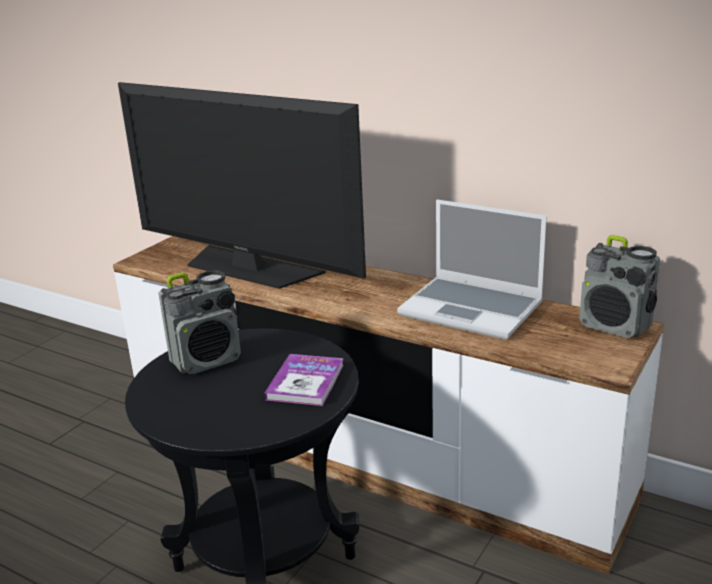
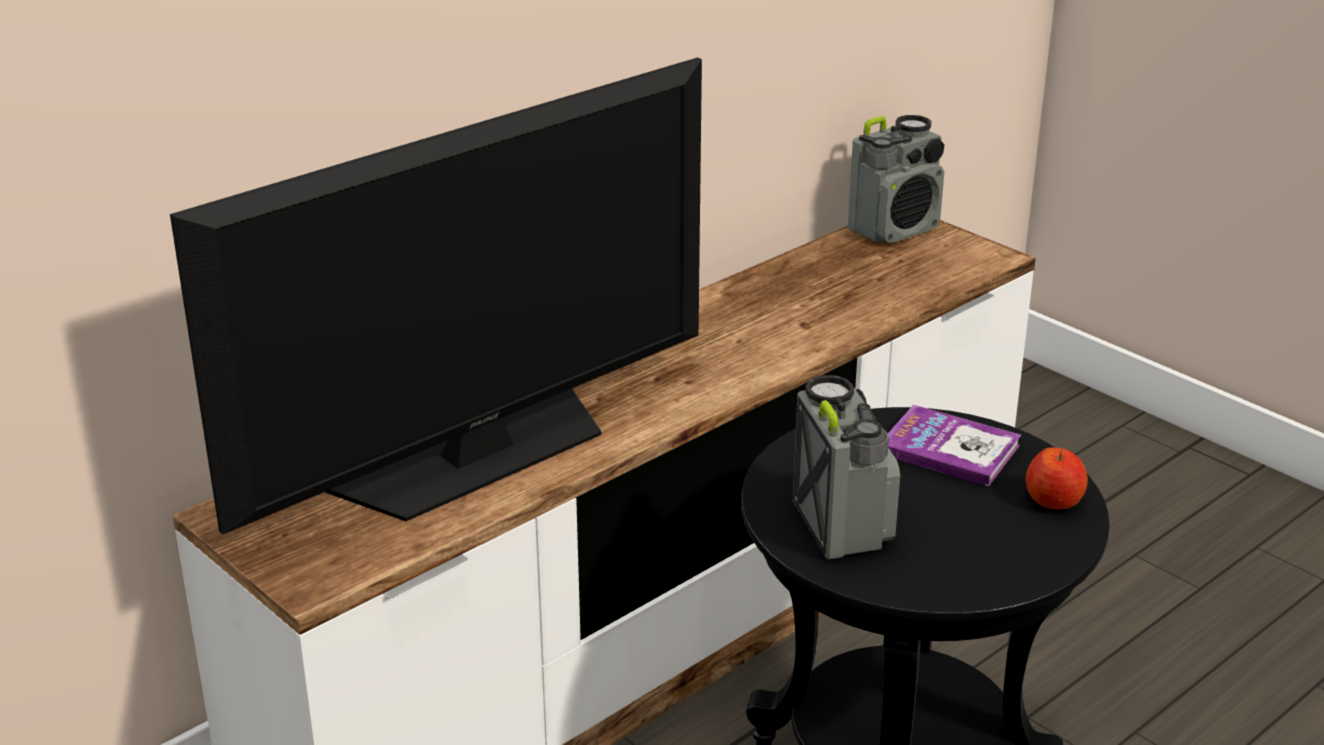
camera: 75 degrees left, 5 degrees up
laptop [397,199,547,340] -> none
none -> apple [1026,447,1088,510]

